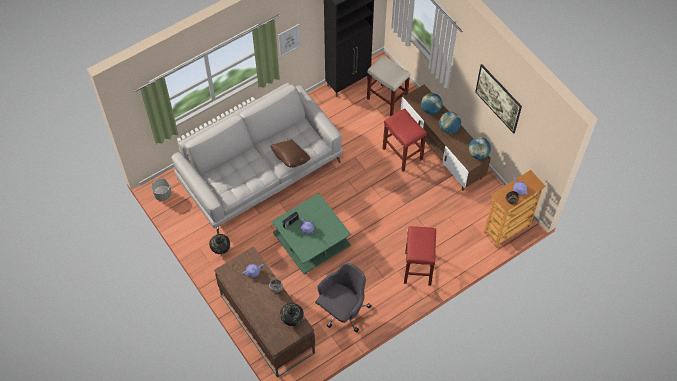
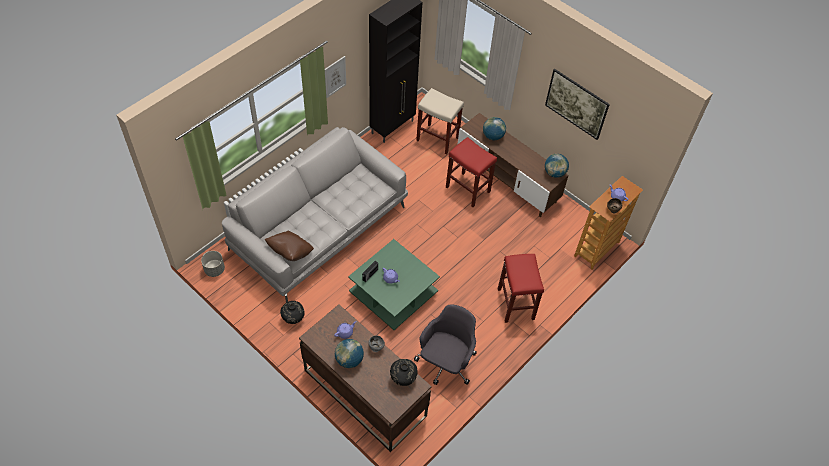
camera: 15 degrees left, 5 degrees down
brown pillow [270,140,311,167] -> brown pillow moved to [265,231,314,261]
globe [439,112,461,134] -> globe moved to [335,339,364,368]

